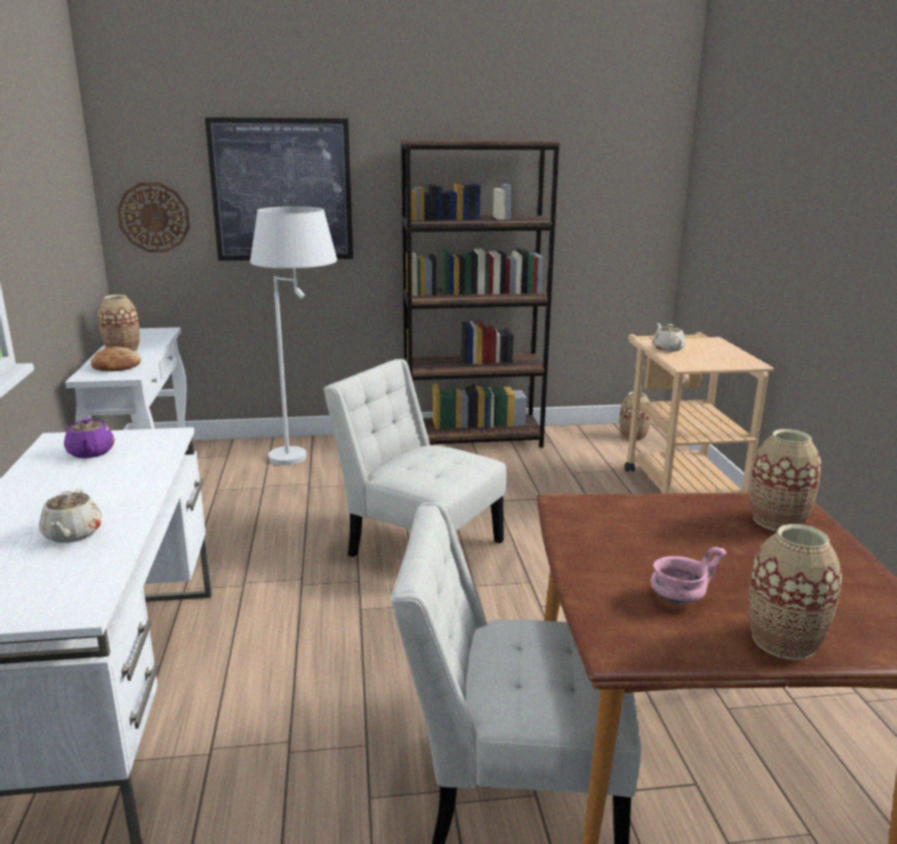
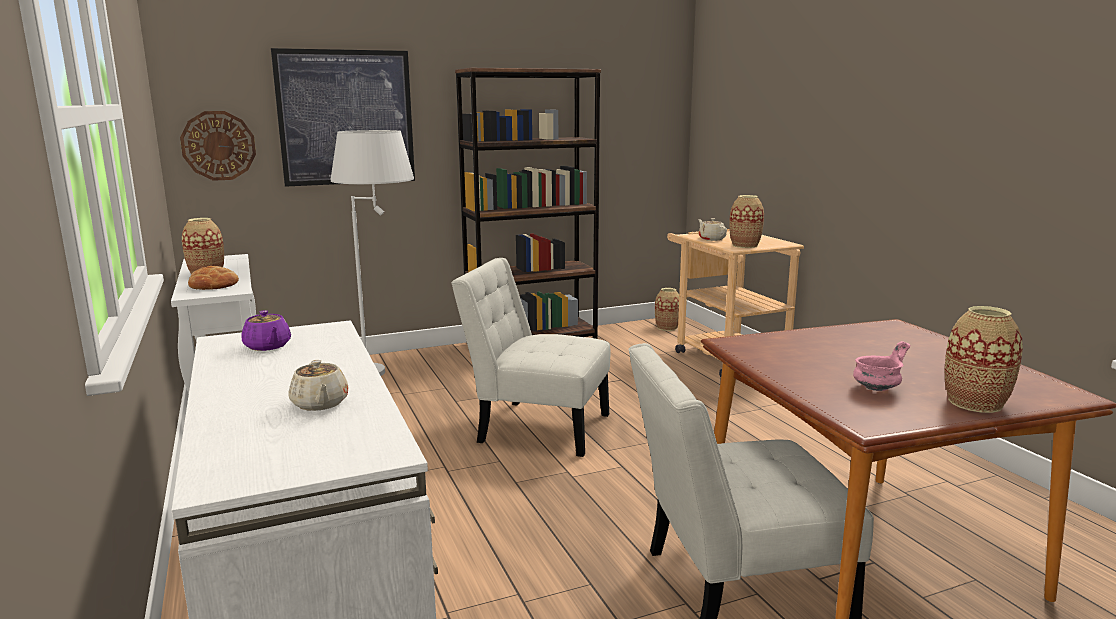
camera: 15 degrees left, 5 degrees down
vase [750,429,821,531] -> vase moved to [729,195,764,248]

